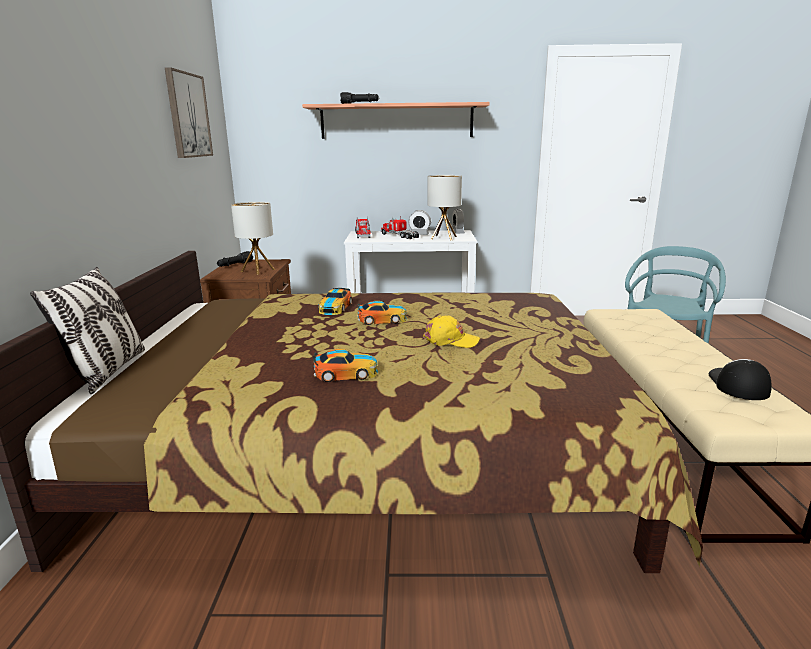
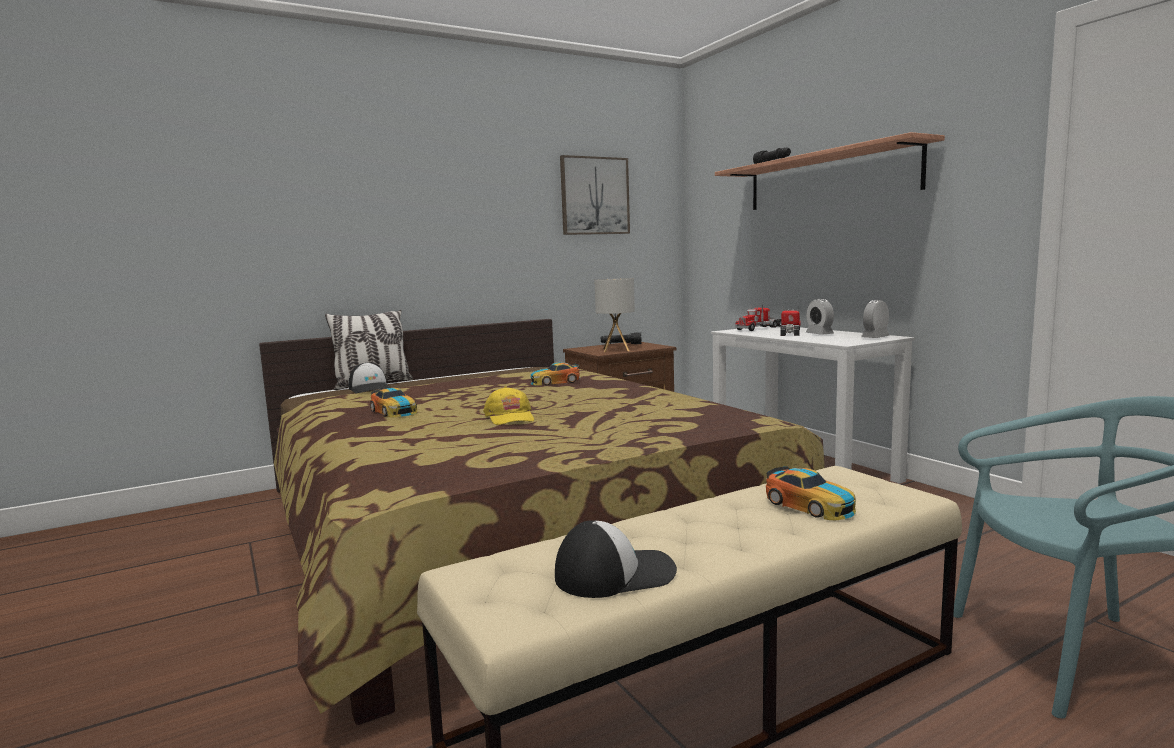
camera: 60 degrees right, 10 degrees down
toy car [357,301,407,325] -> toy car moved to [766,466,856,520]
table lamp [427,175,462,241] -> none
none -> cap [348,362,391,394]

